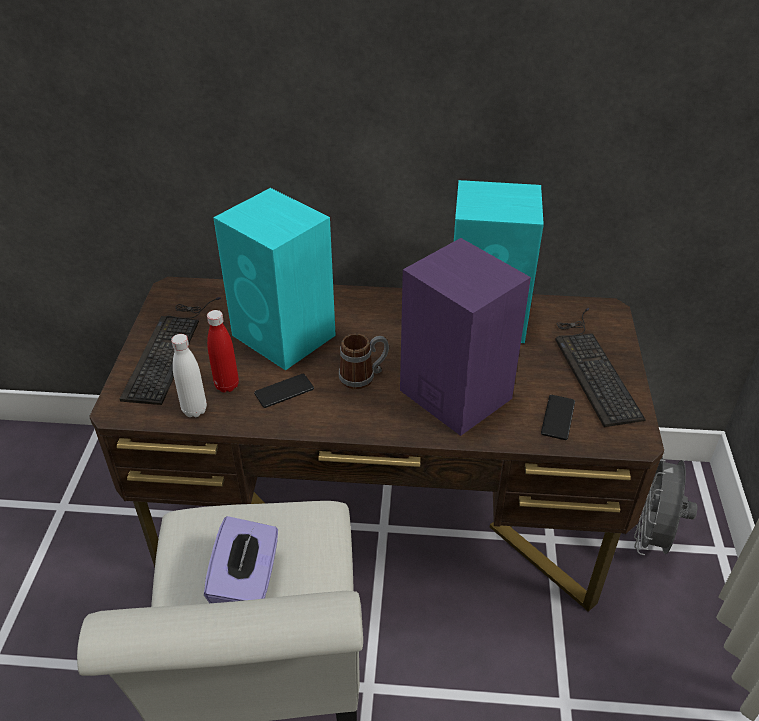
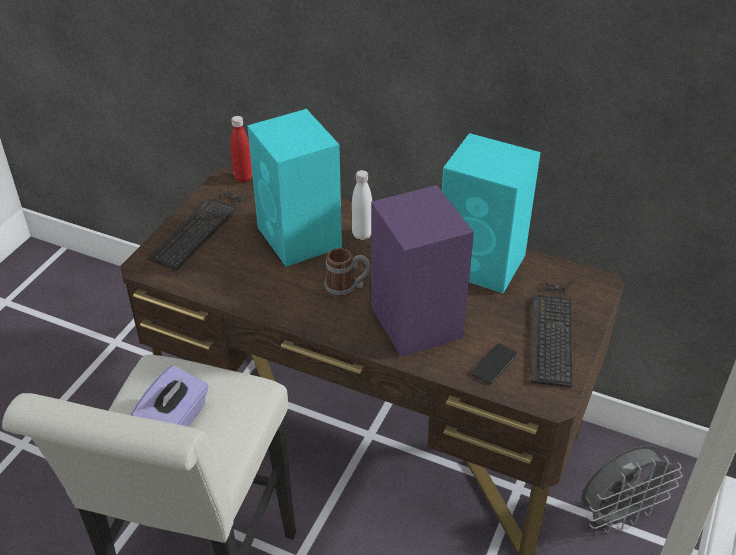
camera: 20 degrees right, 0 degrees up
white bottle [171,334,207,417] -> white bottle moved to [352,170,372,240]
red bottle [207,310,239,393] -> red bottle moved to [231,116,252,183]
phone [254,374,314,408] -> none
grey fan [634,452,698,555] -> grey fan turned 150 degrees counterclockwise [581,445,682,533]

